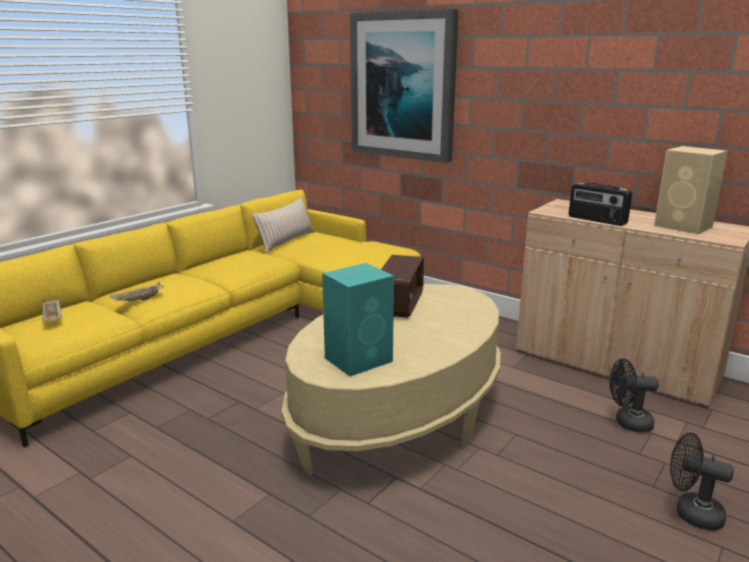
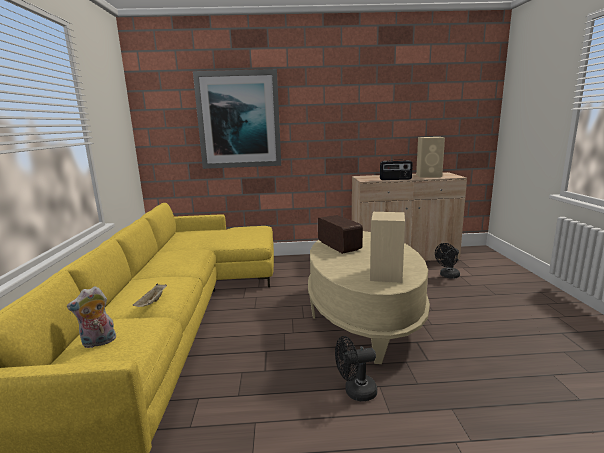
camera: 40 degrees left, 5 degrees down
beige tray [42,299,62,321] -> plush toy [67,286,116,348]
beige pillow [252,197,314,253] -> none
turquoise speaker [322,263,394,377] -> beige speaker [370,212,405,283]
black fan [670,432,734,531] -> black fan moved to [335,336,377,401]

